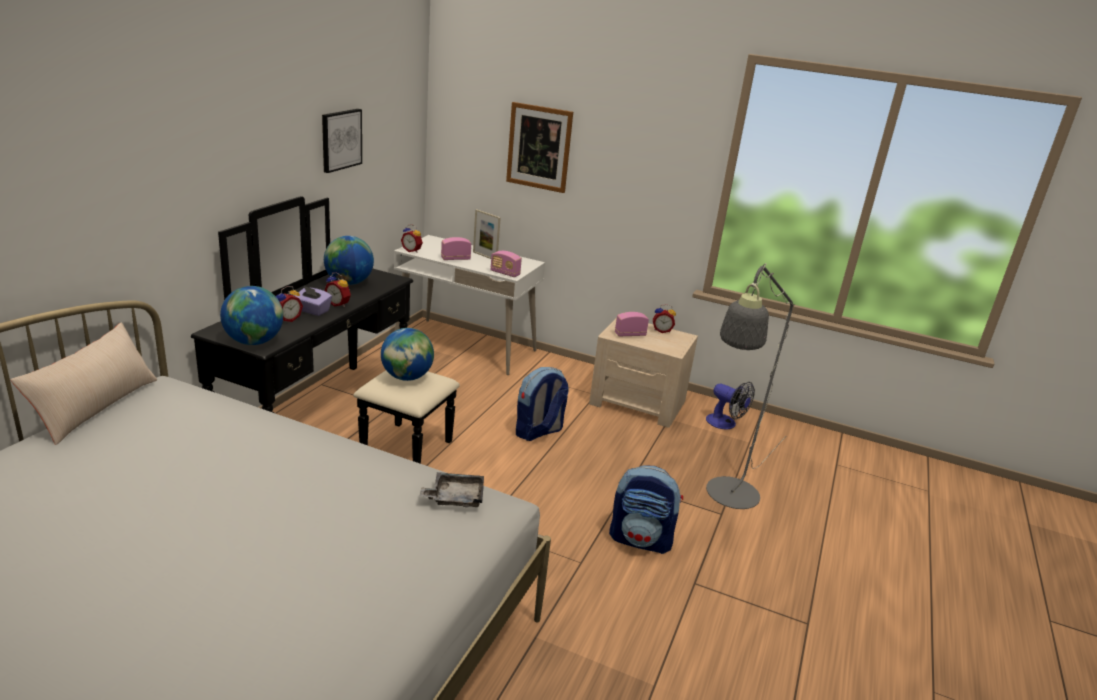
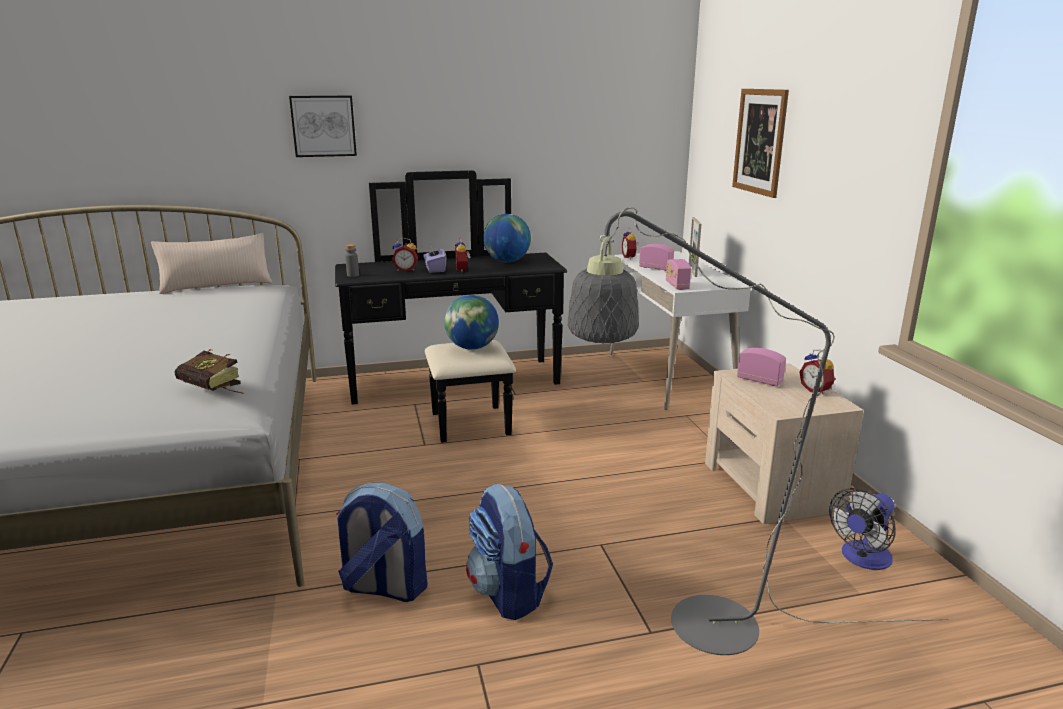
camera: 55 degrees right, 5 degrees down
globe [220,286,283,345] -> grey bottle [345,244,359,277]
picture [322,109,362,173] -> picture moved to [289,96,357,157]
grey tray [419,472,484,507] -> book [175,349,244,394]
backpack [516,367,569,441] -> backpack moved to [336,482,427,602]
fan [706,382,755,429] -> fan turned 45 degrees clockwise [829,488,896,570]

